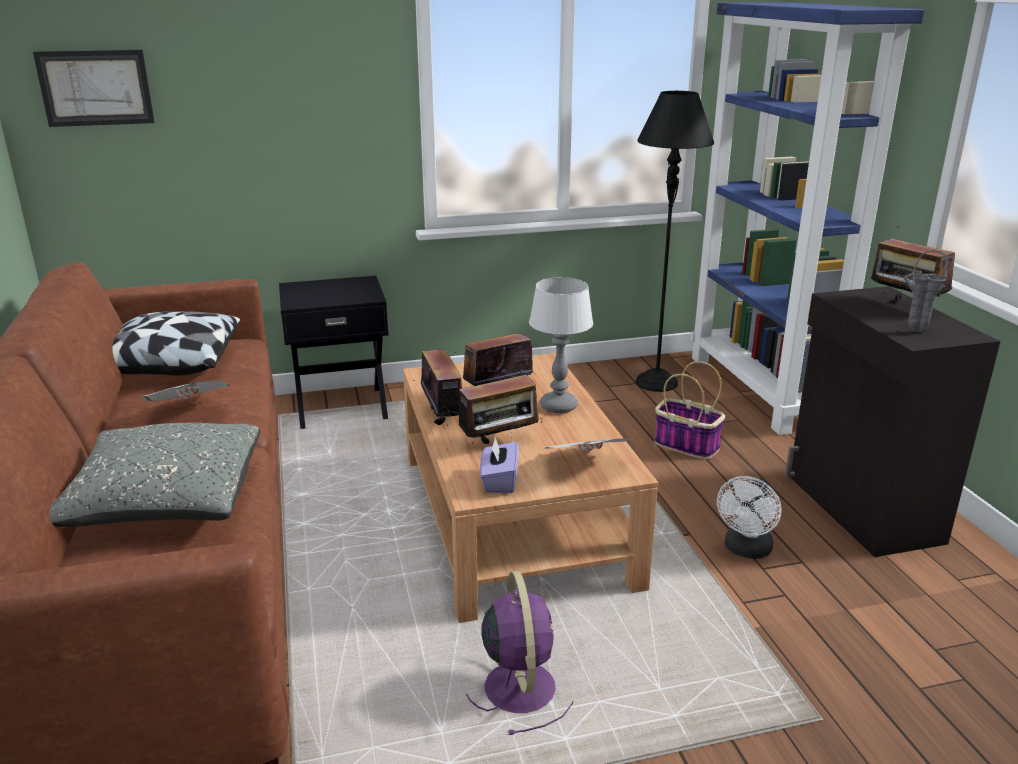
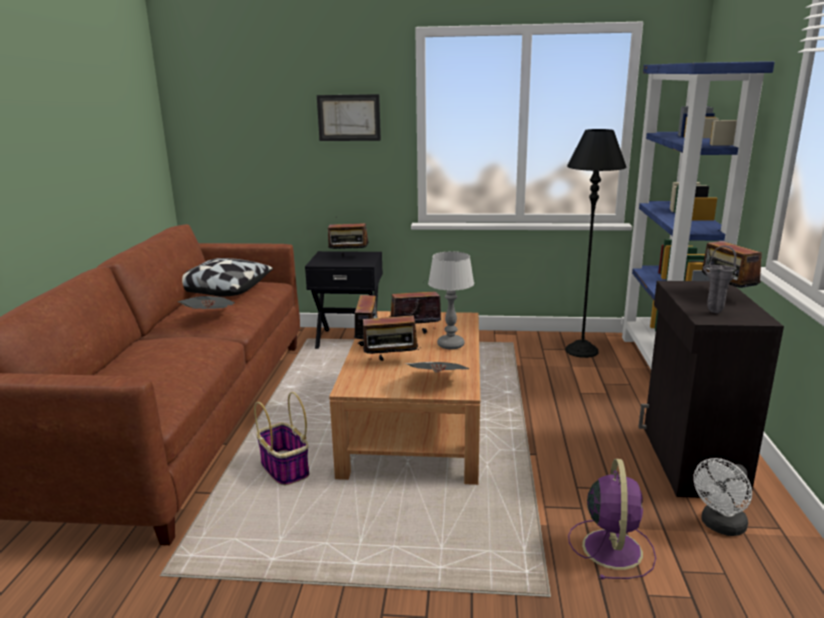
camera: 20 degrees right, 5 degrees down
picture [33,50,155,127] -> picture moved to [317,94,381,141]
grey pillow [50,423,261,527] -> none
purple fan [466,571,573,735] -> purple fan moved to [568,459,656,579]
purple tissue box [480,437,519,493] -> none
basket [654,361,725,459] -> basket moved to [254,392,309,485]
white fan [717,476,782,559] -> white fan moved to [693,458,752,536]
none -> radio [328,223,369,256]

